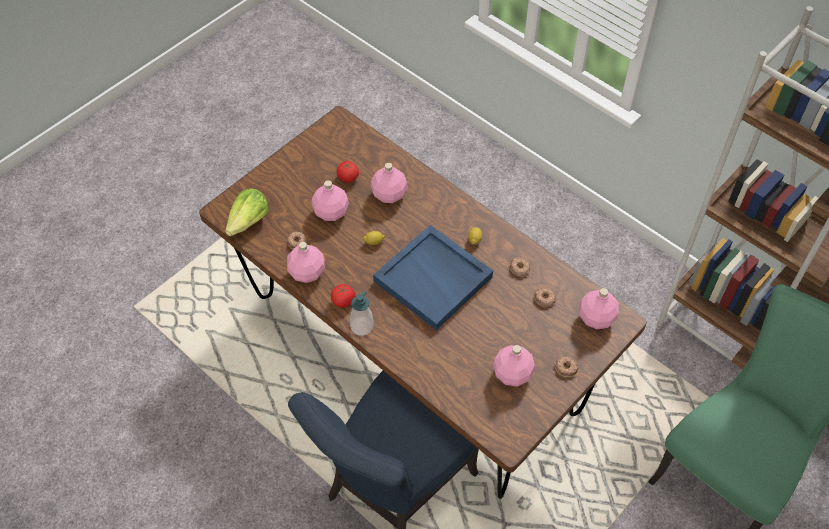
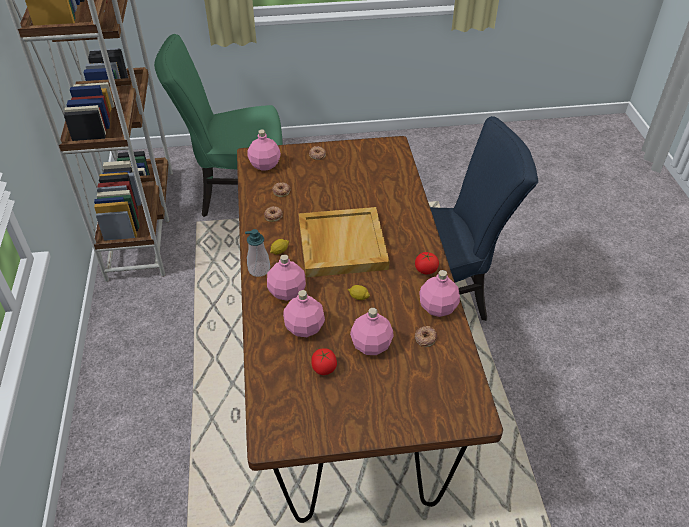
camera: 140 degrees left, 10 degrees down
lettuce [225,188,268,236] -> none
soap dispenser [350,290,374,336] -> soap dispenser moved to [245,229,270,277]
blue tray [373,225,493,330] -> beige tray [299,207,390,277]
pink bottle [493,345,535,387] -> pink bottle moved to [267,254,306,301]

